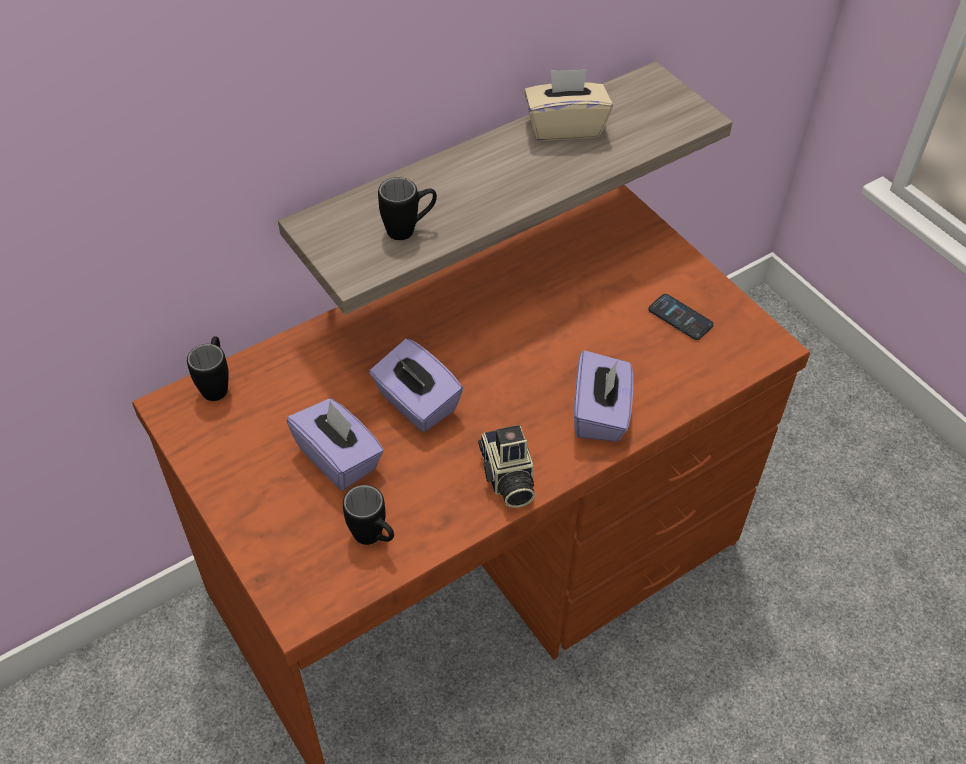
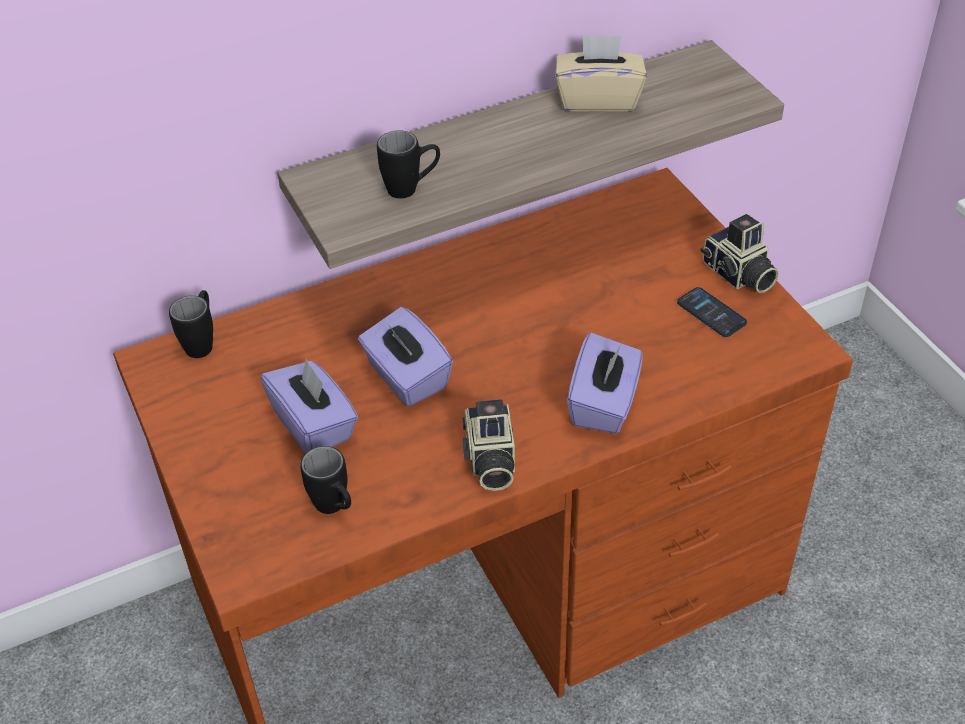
camera: 10 degrees right, 5 degrees down
none -> camera [700,214,779,293]

